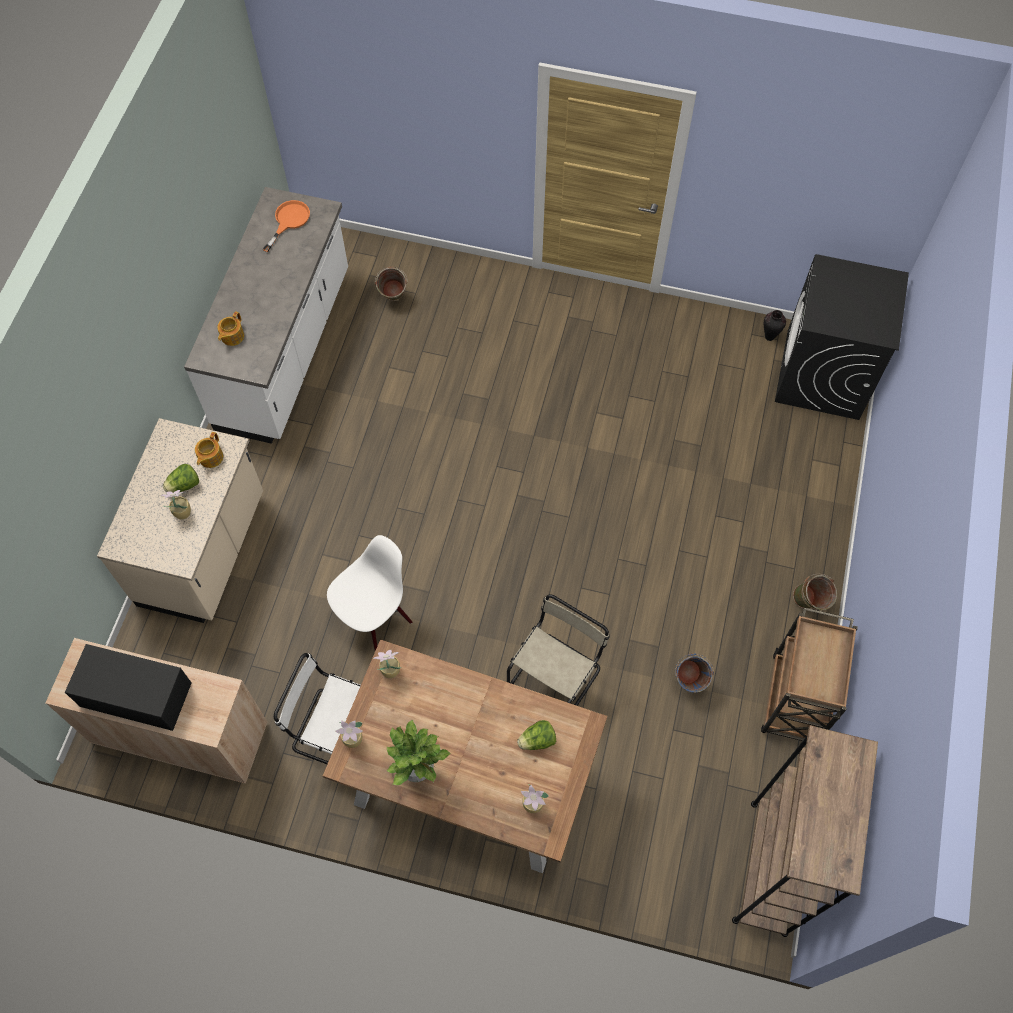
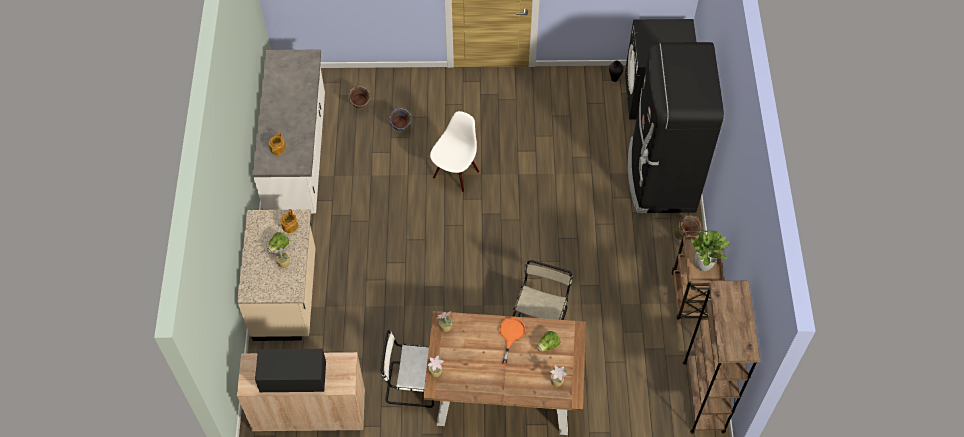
camera: 15 degrees left, 5 degrees down
orange frying pan [263,200,310,252] -> orange frying pan moved to [499,317,526,365]
white chair [327,535,413,651] -> white chair moved to [430,111,479,192]
potted plant [387,720,451,785] -> potted plant moved to [691,231,730,271]
blue bucket [675,653,714,693] -> blue bucket moved to [389,108,412,131]
none -> black fridge [628,42,724,213]

